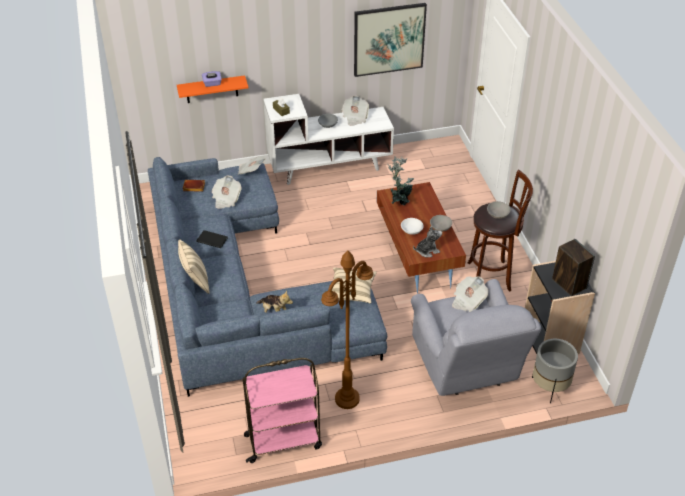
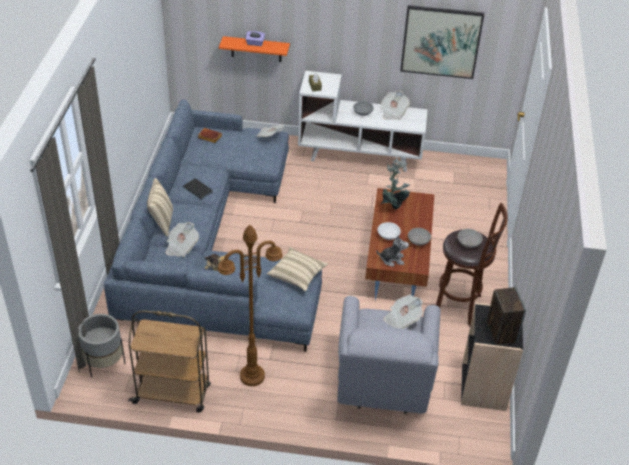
camera: 20 degrees right, 0 degrees up
newspaper [211,176,242,209] -> newspaper moved to [165,222,199,257]
pink cart [243,358,322,463] -> brown cart [128,310,211,413]
grey planter [532,339,578,404] -> grey planter moved to [78,314,126,378]

